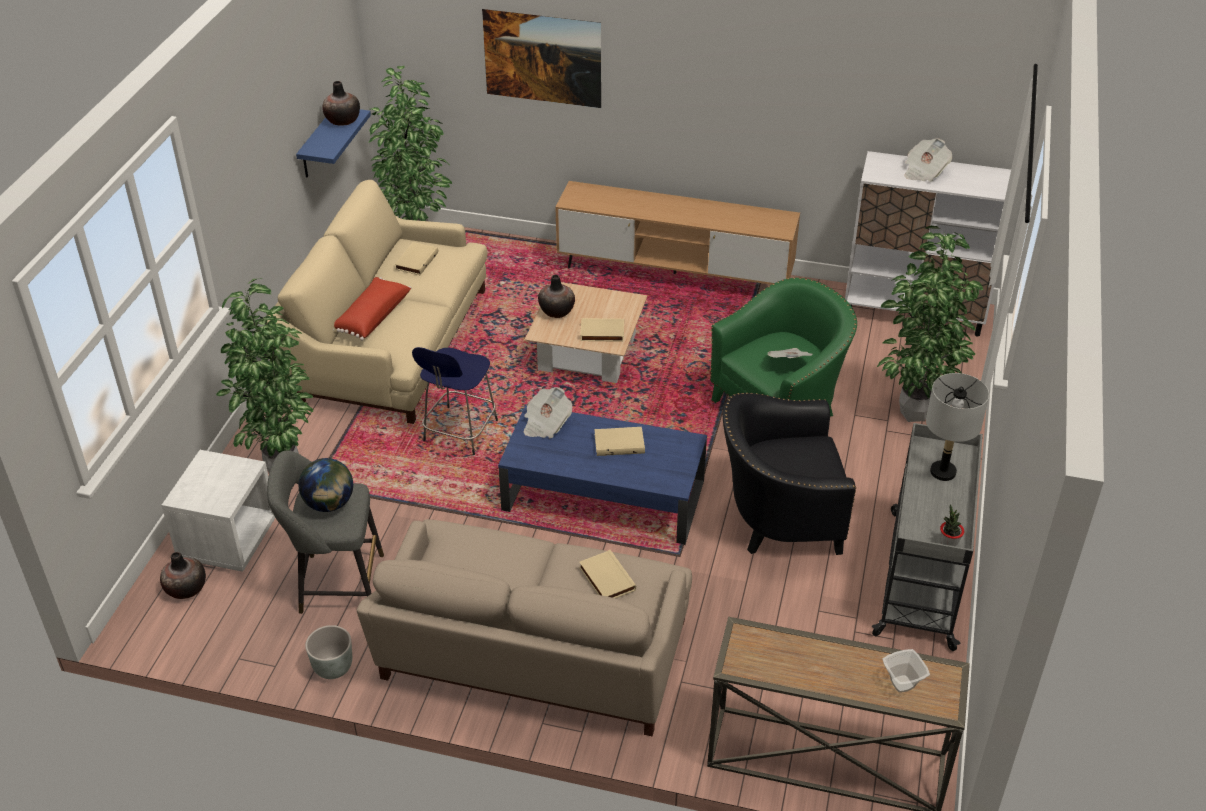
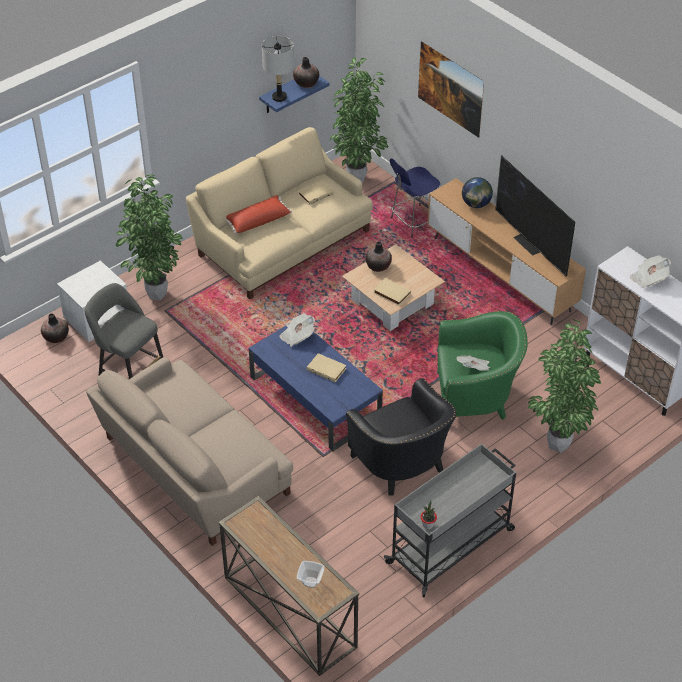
camera: 35 degrees right, 5 degrees up
globe [299,458,353,512] -> globe moved to [462,177,493,208]
grey planter [305,625,352,679] -> none
blue stool [412,347,498,455] -> blue stool moved to [390,158,440,238]
beige book [579,550,636,598] -> none
black armchair [723,392,856,555] -> black armchair turned 150 degrees counterclockwise [346,378,456,496]
grey table lamp [926,373,989,481] -> grey table lamp moved to [262,36,294,102]
none -> television [495,155,575,276]

